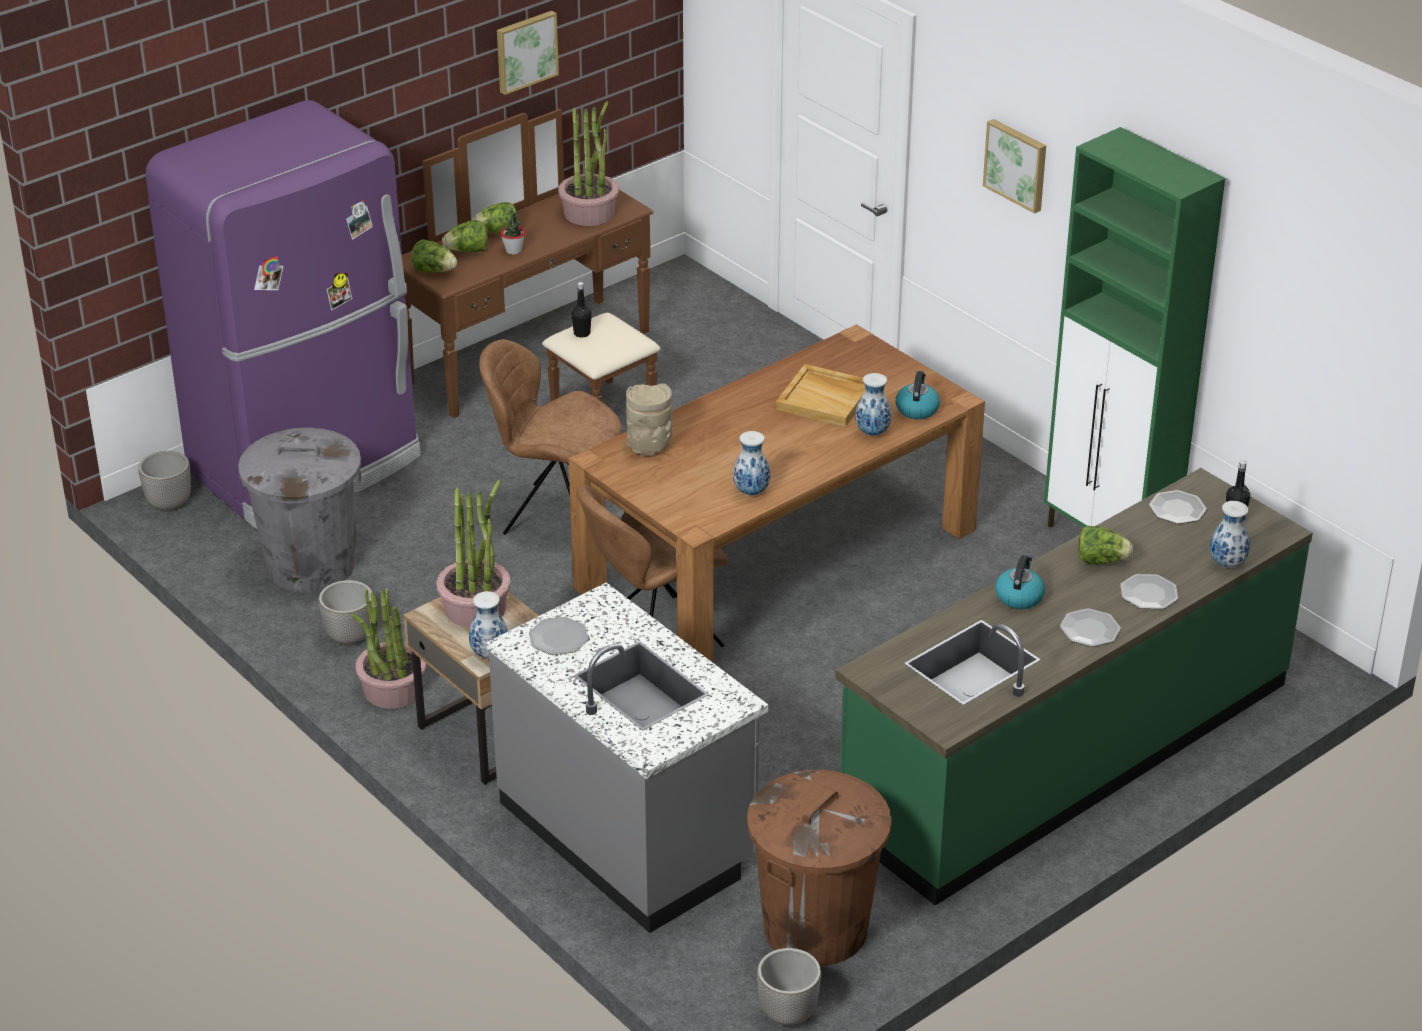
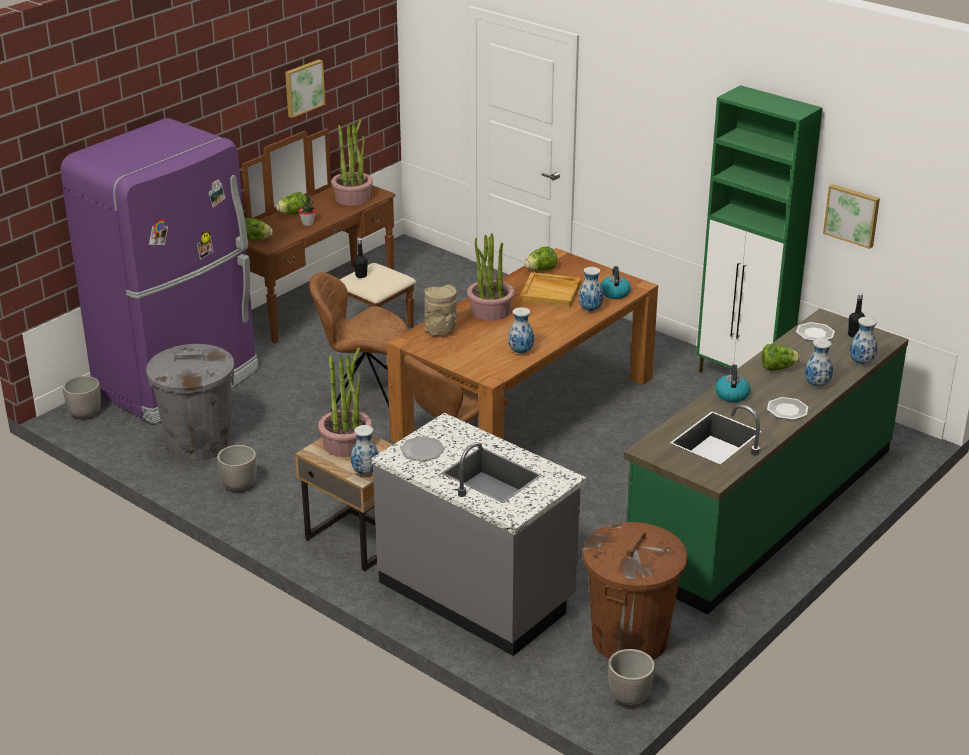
camera: 10 degrees left, 5 degrees down
potted plant [351,589,427,709] -> potted plant moved to [467,233,515,321]
lettuce [442,220,488,253] -> lettuce moved to [524,246,557,271]
picture [983,119,1046,214] -> picture moved to [823,184,880,249]
plate [1120,574,1178,609] -> vase [805,338,833,387]

